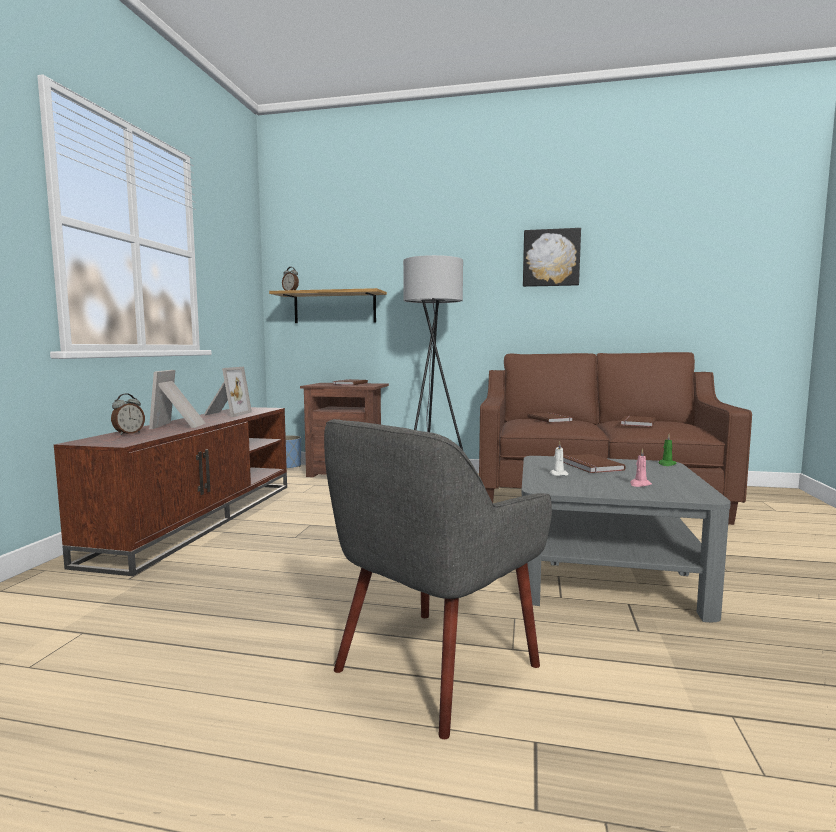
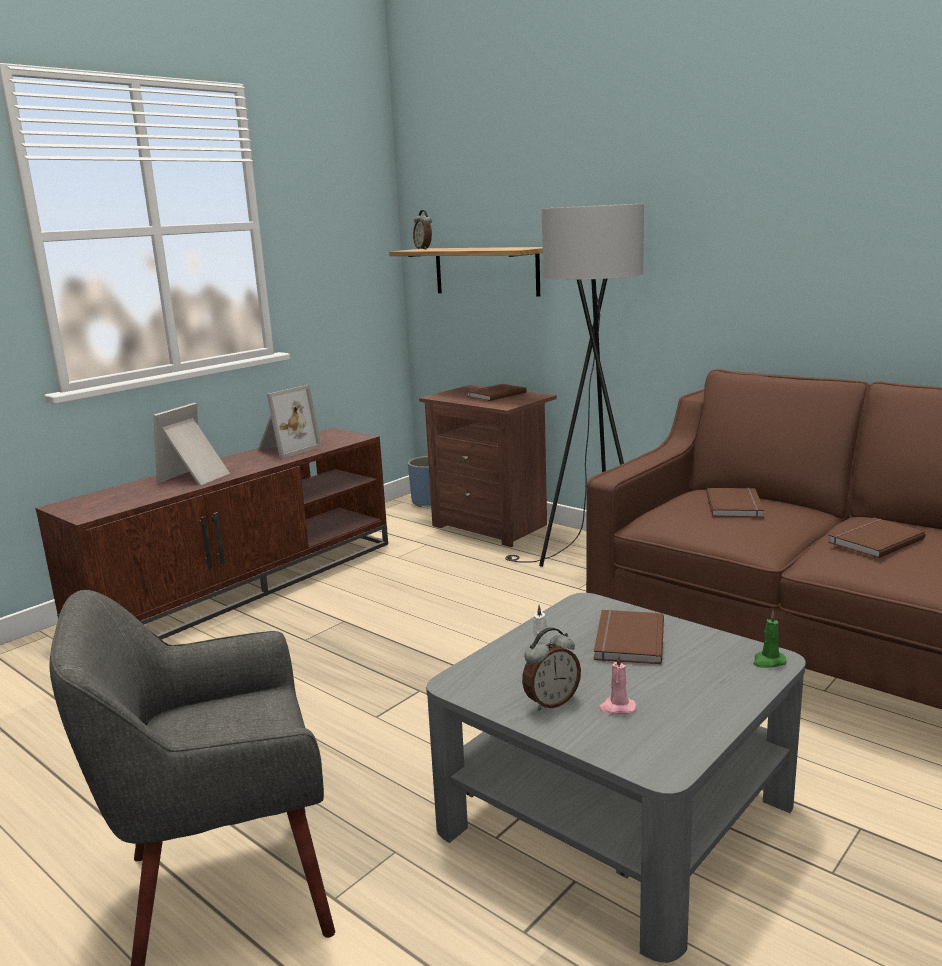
camera: 30 degrees right, 10 degrees up
alarm clock [111,393,145,435] -> alarm clock moved to [522,627,581,711]
picture [523,228,581,287] -> none

